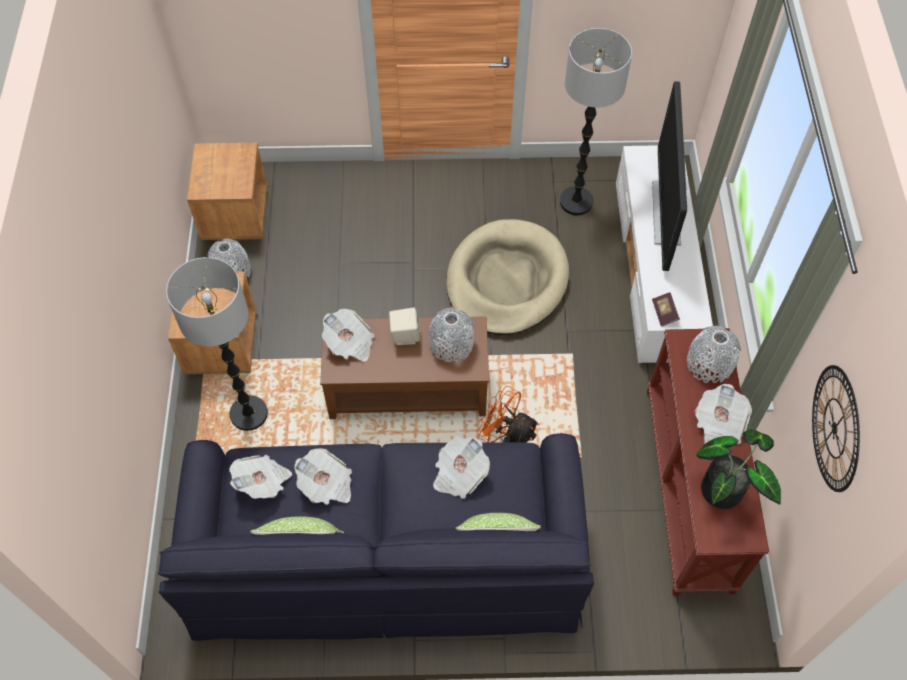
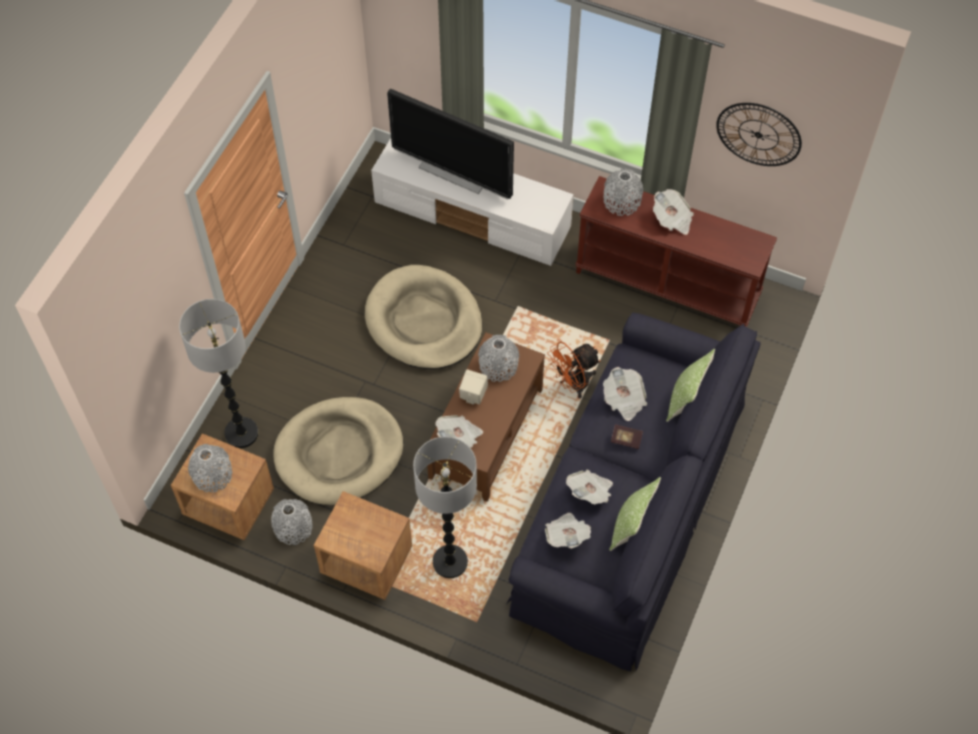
camera: 65 degrees left, 0 degrees up
floor lamp [560,28,632,215] -> floor lamp moved to [179,299,258,448]
book [652,292,680,327] -> book moved to [611,424,643,449]
potted plant [696,429,781,509] -> none
none -> grey vase [188,444,232,492]
none -> beige dog bed [273,397,404,505]

